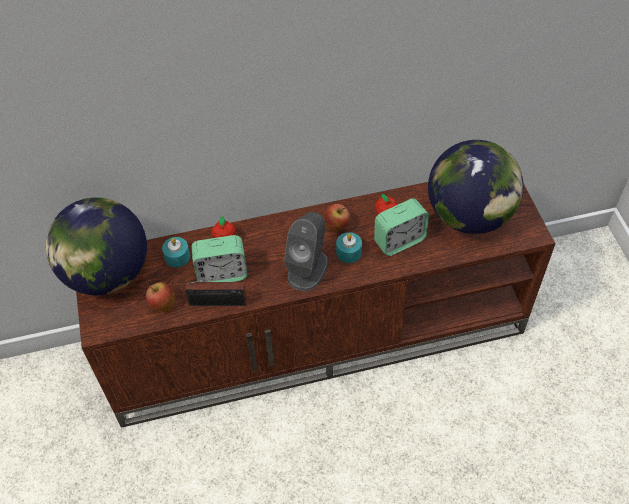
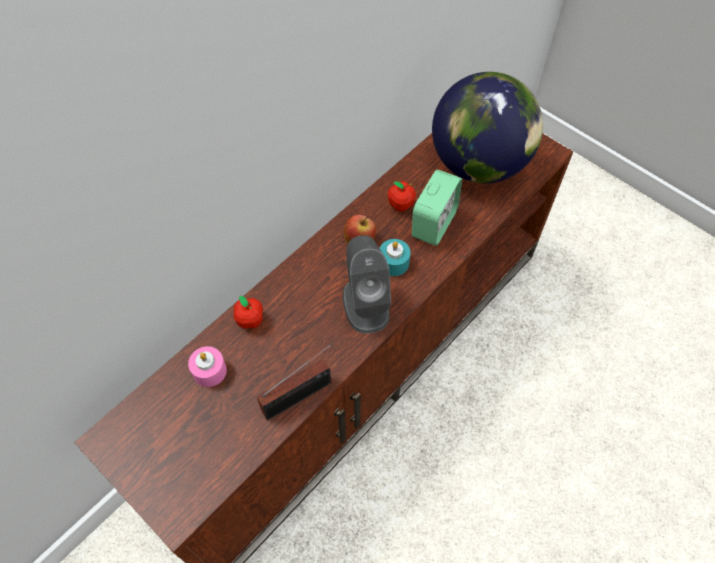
camera: 35 degrees left, 5 degrees up
globe [46,198,147,295] -> none
apple [146,282,175,312] -> none
turquoise candle [162,237,190,268] -> pink candle [188,346,227,387]
alarm clock [191,235,247,282] -> none

